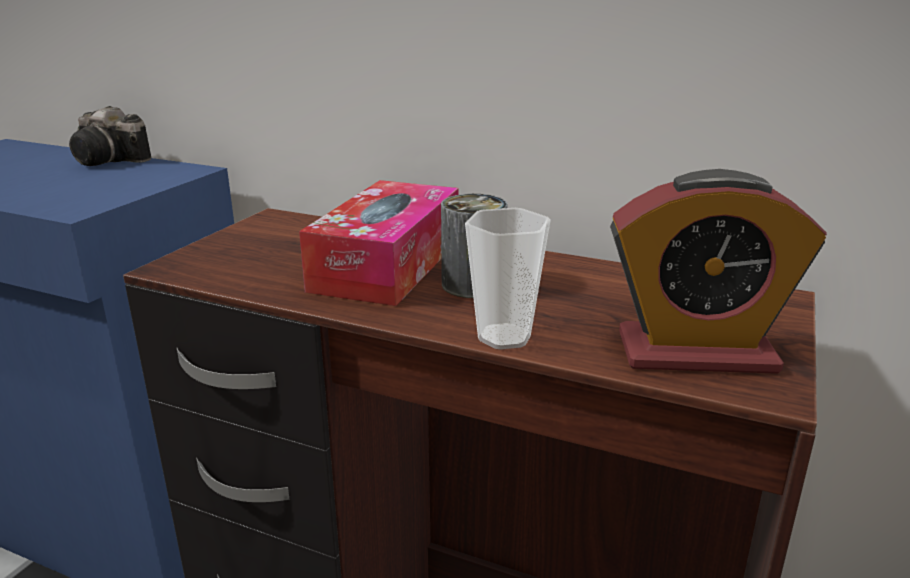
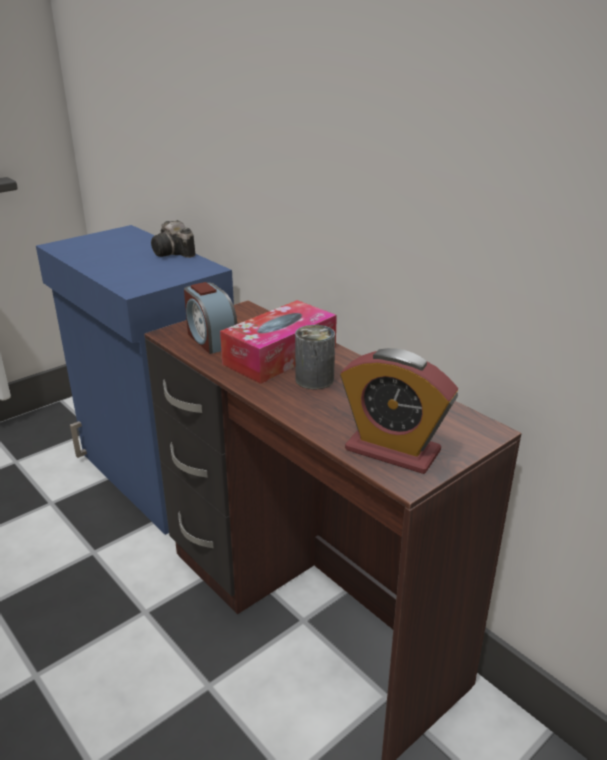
camera: 25 degrees right, 5 degrees up
cup [465,208,551,350] -> none
none -> alarm clock [184,282,237,354]

